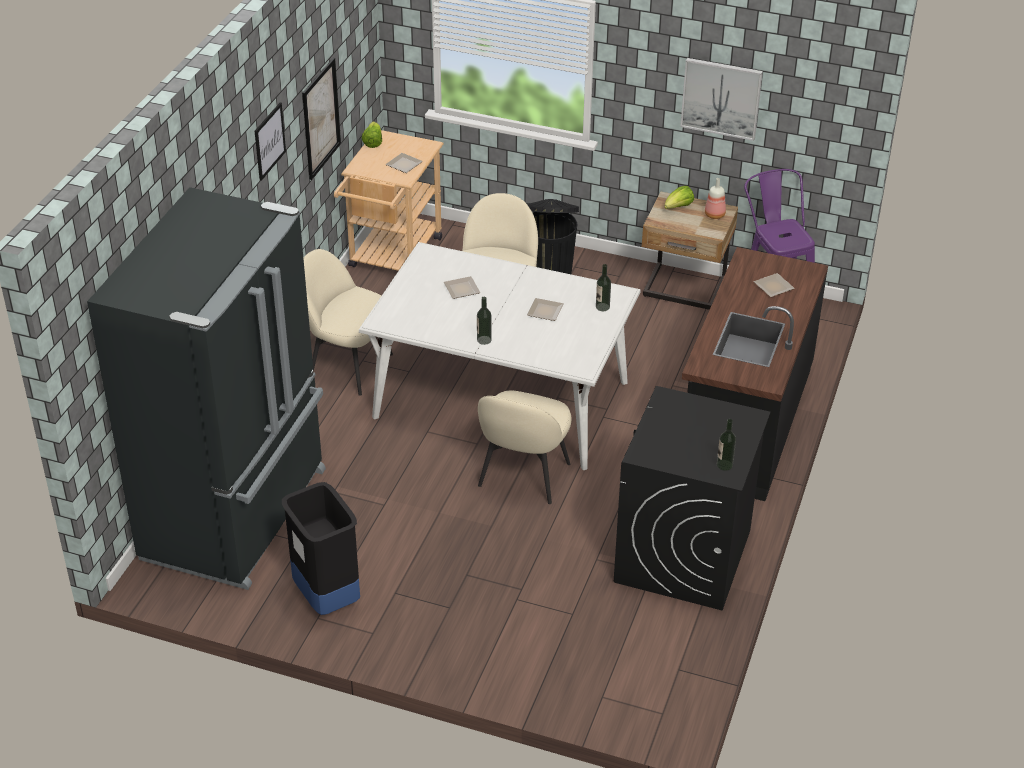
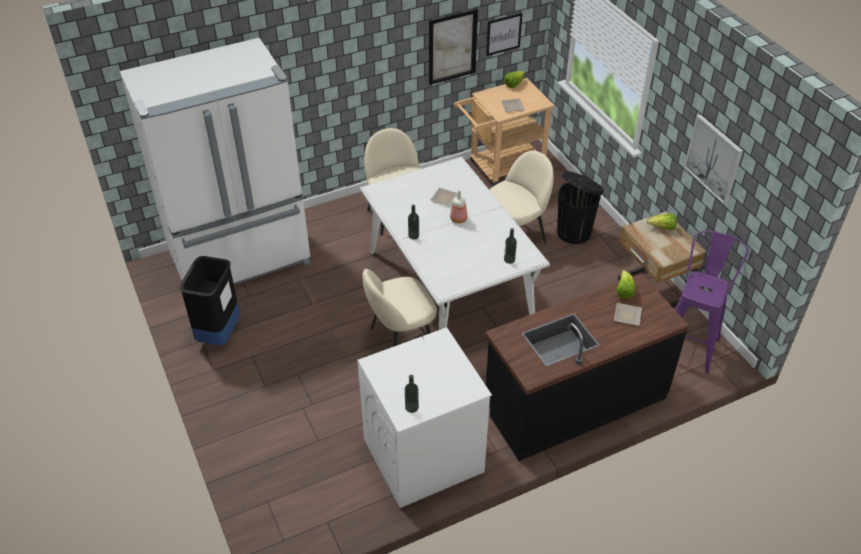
camera: 45 degrees right, 5 degrees up
black fridge [87,187,326,590] -> white fridge [120,38,310,285]
picture [255,103,286,181] -> picture moved to [486,13,523,56]
plate [527,298,564,321] -> none
black washing machine [614,386,770,611] -> white washing machine [357,327,492,508]
bottle [705,178,726,219] -> bottle moved to [450,191,468,223]
none -> lettuce [616,270,636,299]

